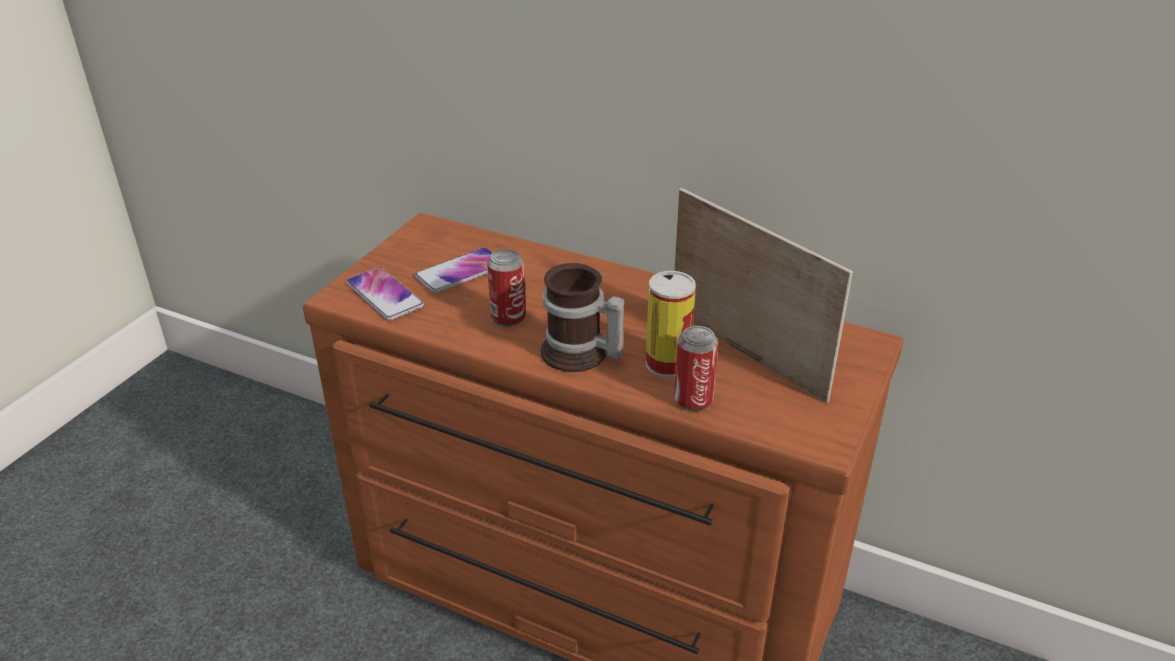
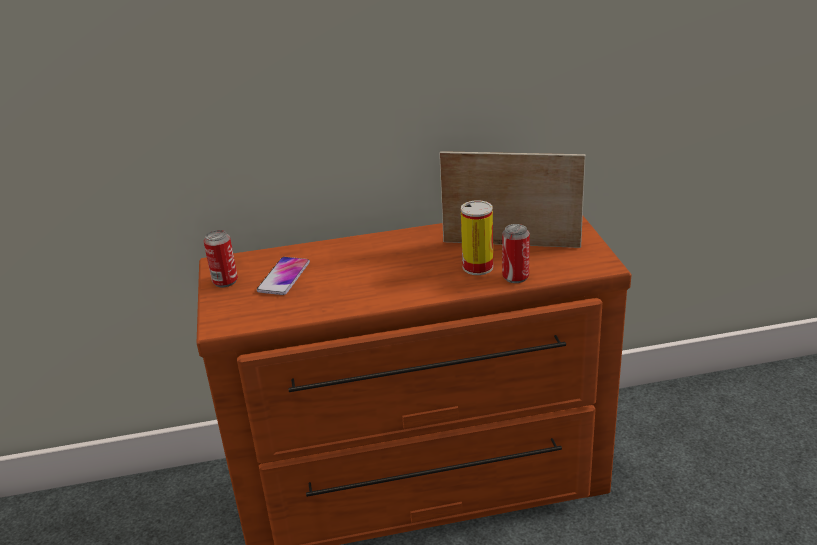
camera: 35 degrees left, 5 degrees down
phone [346,267,424,320] -> none
can [487,249,526,327] -> can moved to [204,230,238,287]
mug [541,263,624,372] -> none

